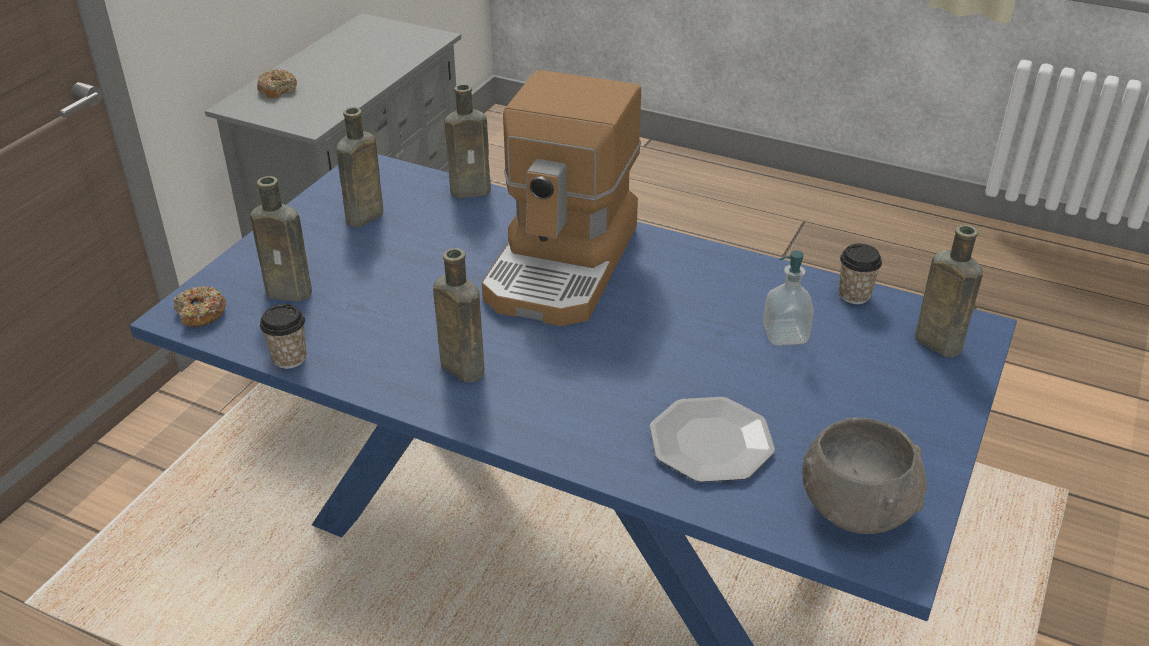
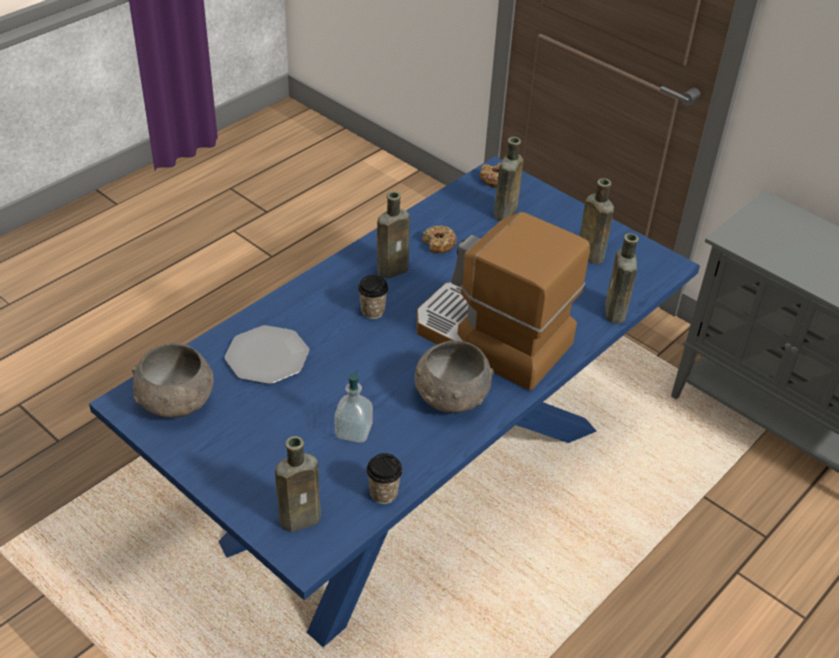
camera: 105 degrees right, 5 degrees up
donut [257,69,297,98] -> donut moved to [422,225,457,253]
cup [260,304,306,369] -> cup moved to [358,275,388,319]
none -> grey bowl [415,341,494,413]

